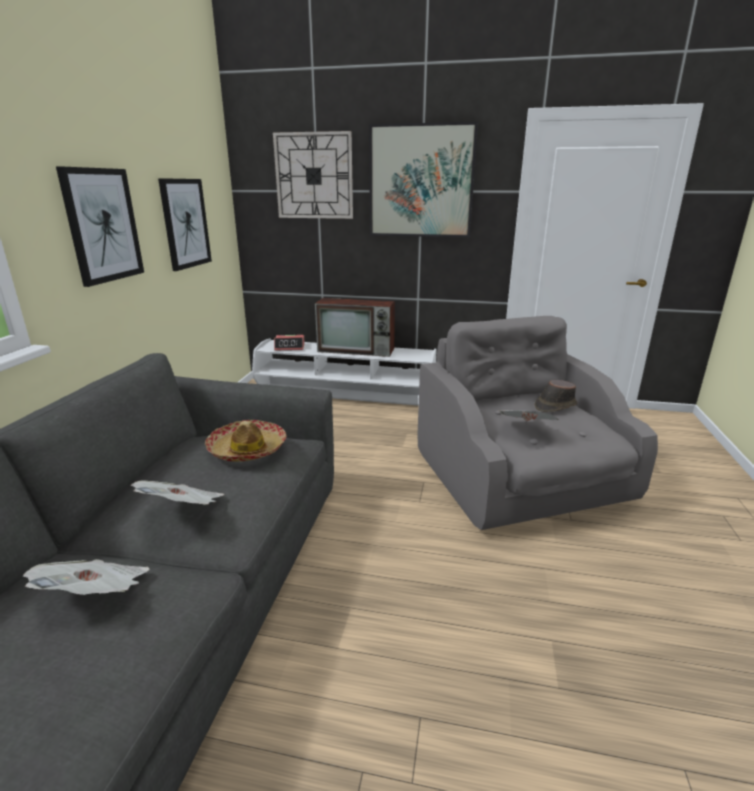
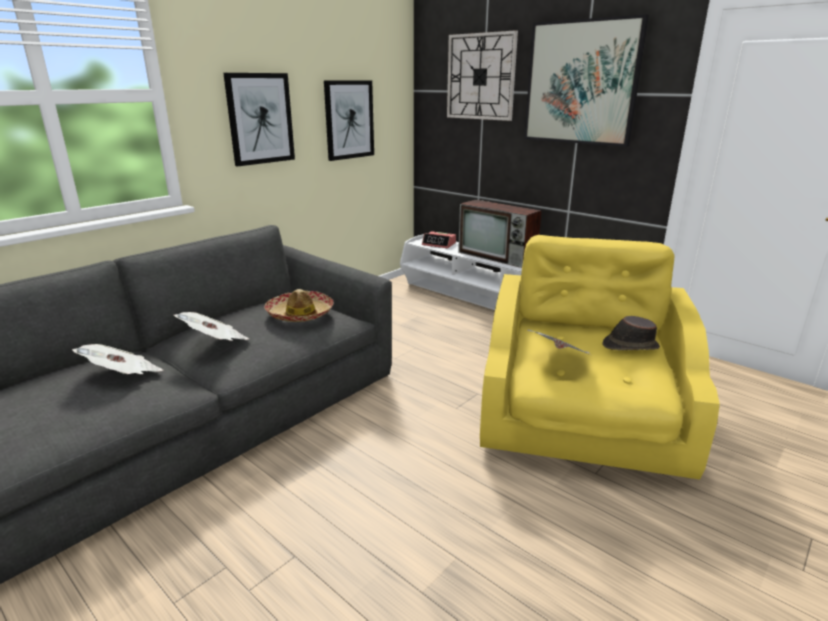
camera: 30 degrees right, 0 degrees up
grey armchair [417,316,658,530] -> yellow armchair [480,235,720,480]

